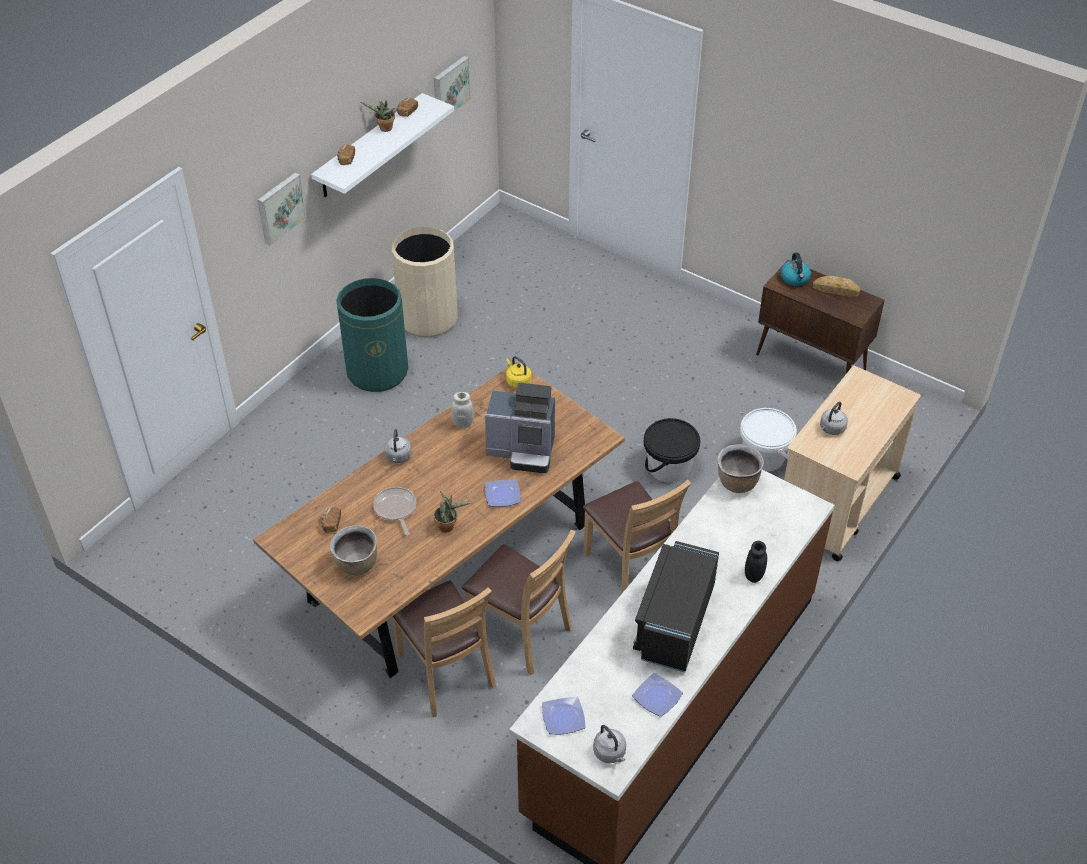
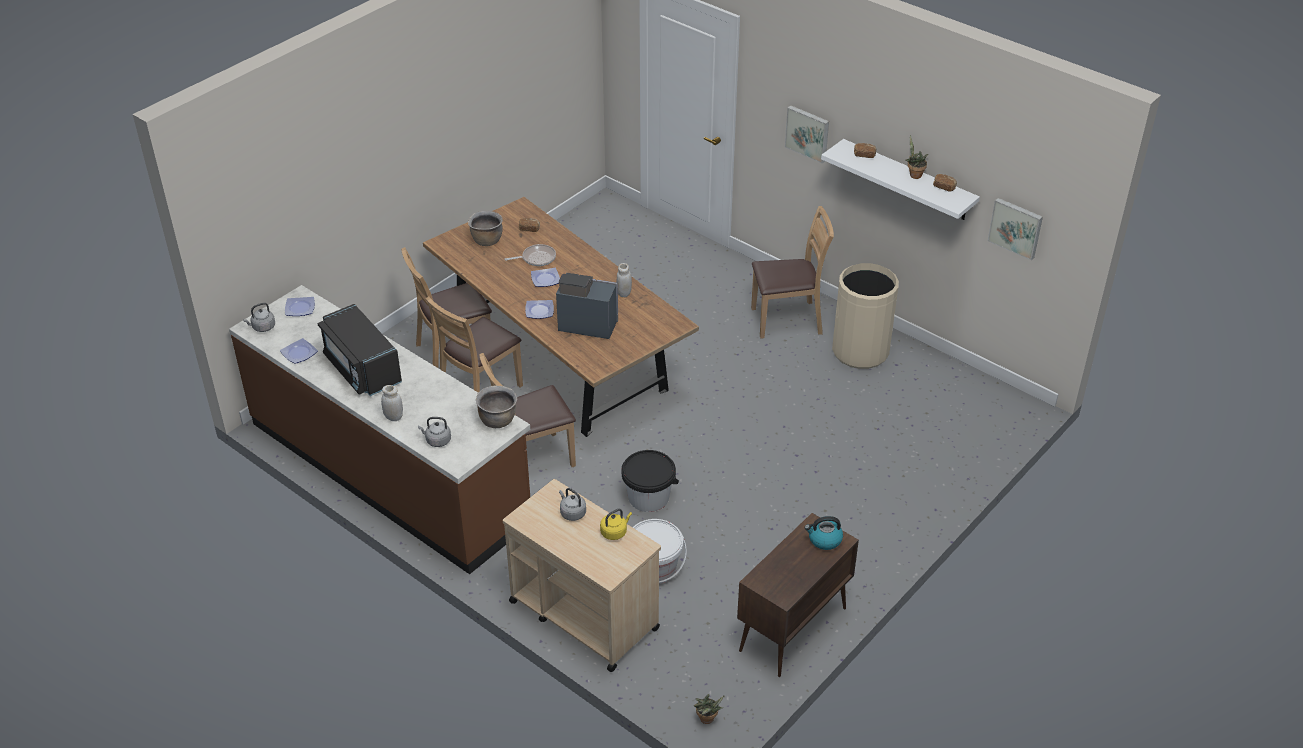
camera: 95 degrees right, 5 degrees down
green trash can [336,278,408,392] -> brown chair [751,206,834,339]
grey kettle [384,429,412,463] -> grey kettle moved to [418,417,451,447]
potted plant [434,491,471,533] -> potted plant moved to [694,694,725,724]
coffee machine [485,383,555,473] -> coffee machine turned 90 degrees clockwise [556,273,618,339]
yellow kettle [506,356,531,388] -> yellow kettle moved to [600,509,632,540]
black microwave [633,541,719,672] -> black microwave turned 150 degrees counterclockwise [317,304,402,396]
black jar [745,541,767,583] -> white jar [381,385,403,421]
bread [812,276,860,297] -> none
none -> plate [531,268,560,287]

